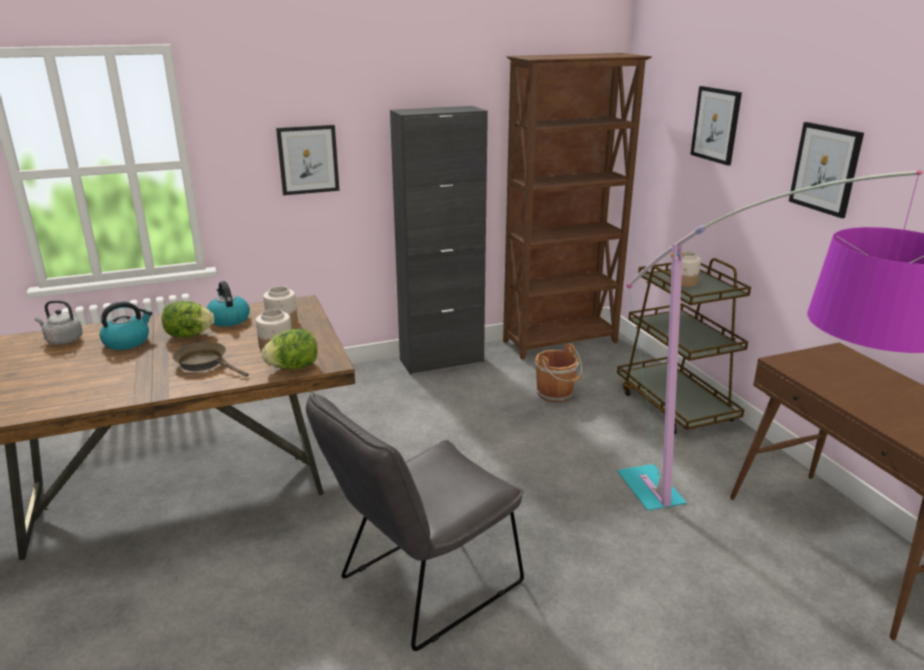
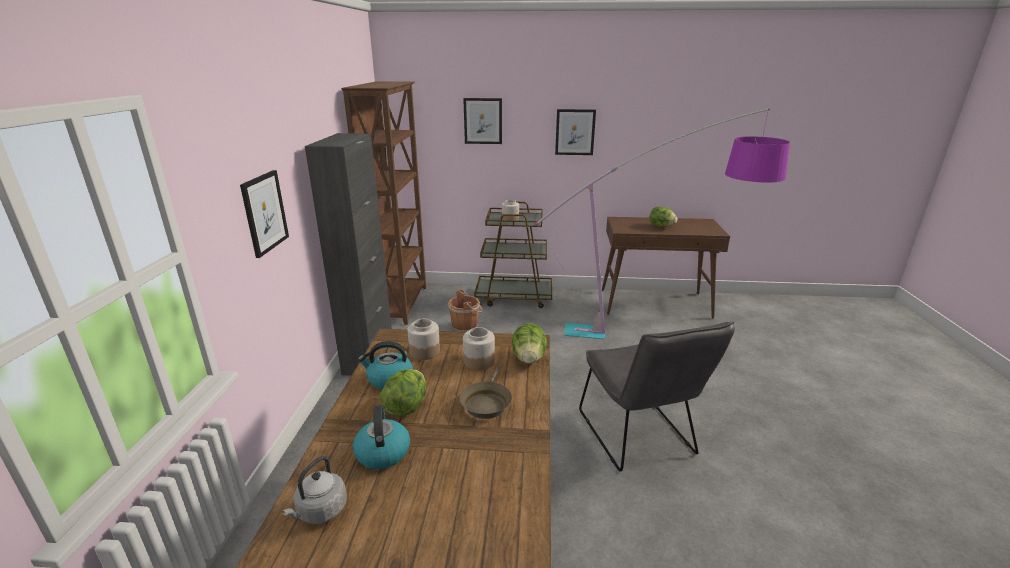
camera: 65 degrees left, 0 degrees up
brown frying pan [172,342,248,377] -> brown frying pan turned 45 degrees counterclockwise [459,365,512,419]
none -> lettuce [649,207,678,227]

